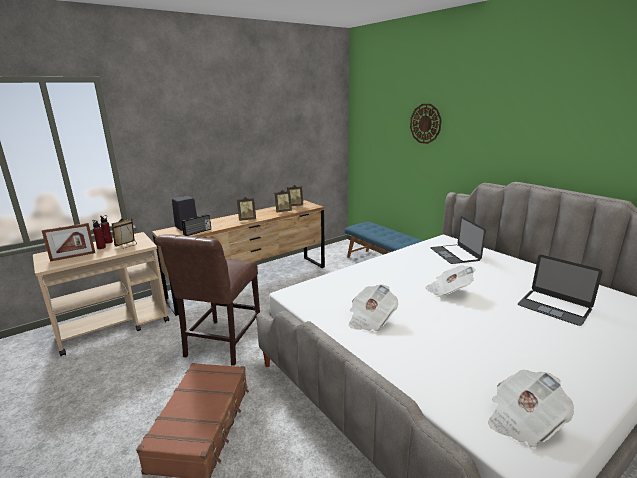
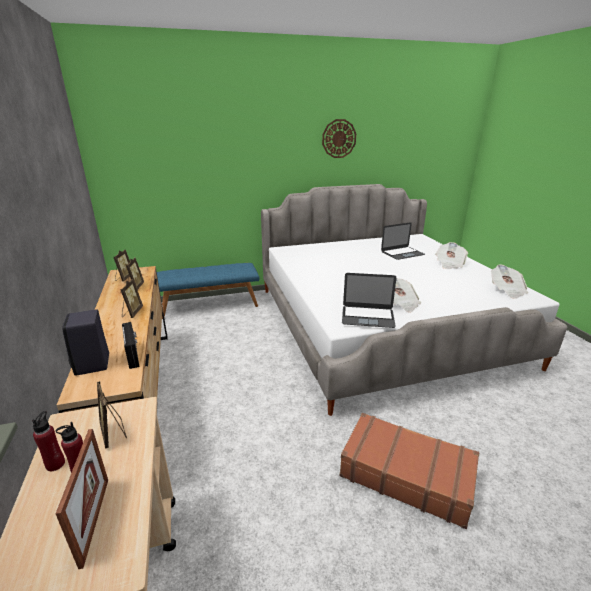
camera: 70 degrees left, 5 degrees up
brown chair [155,234,260,366] -> none
wall clock [410,104,442,144] -> wall clock moved to [322,119,356,158]
newspaper [425,265,476,297] -> newspaper moved to [436,242,468,269]
laptop [430,216,486,264] -> laptop moved to [342,273,396,328]

